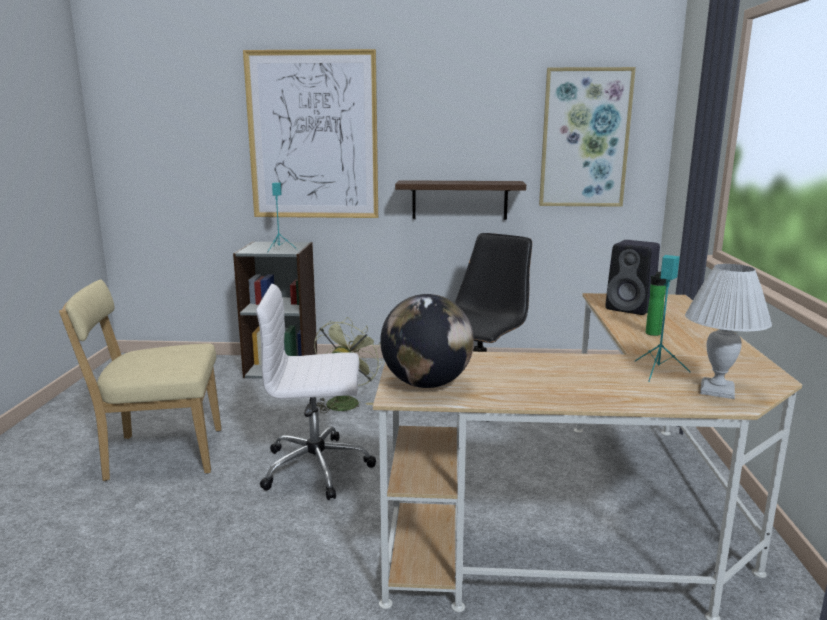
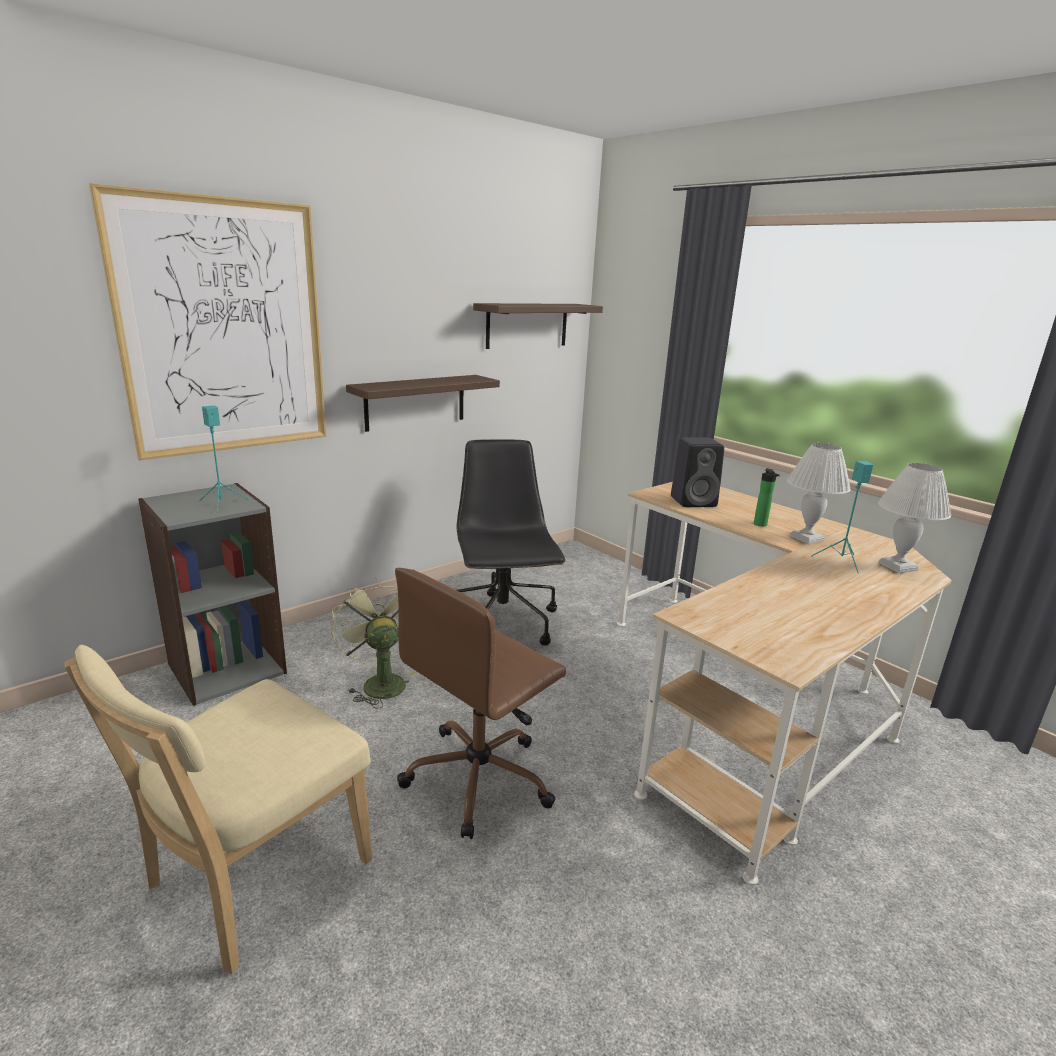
camera: 45 degrees left, 5 degrees up
white office chair [256,284,376,500] -> brown office chair [395,568,566,839]
globe [380,294,474,388] -> none
picture [539,67,636,207] -> shelf [473,303,603,349]
none -> white table lamp [787,443,851,544]

